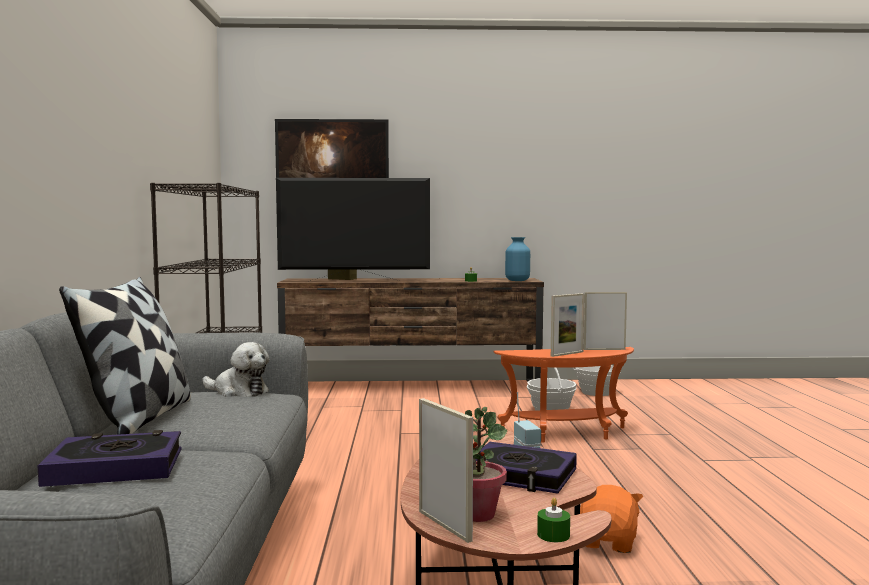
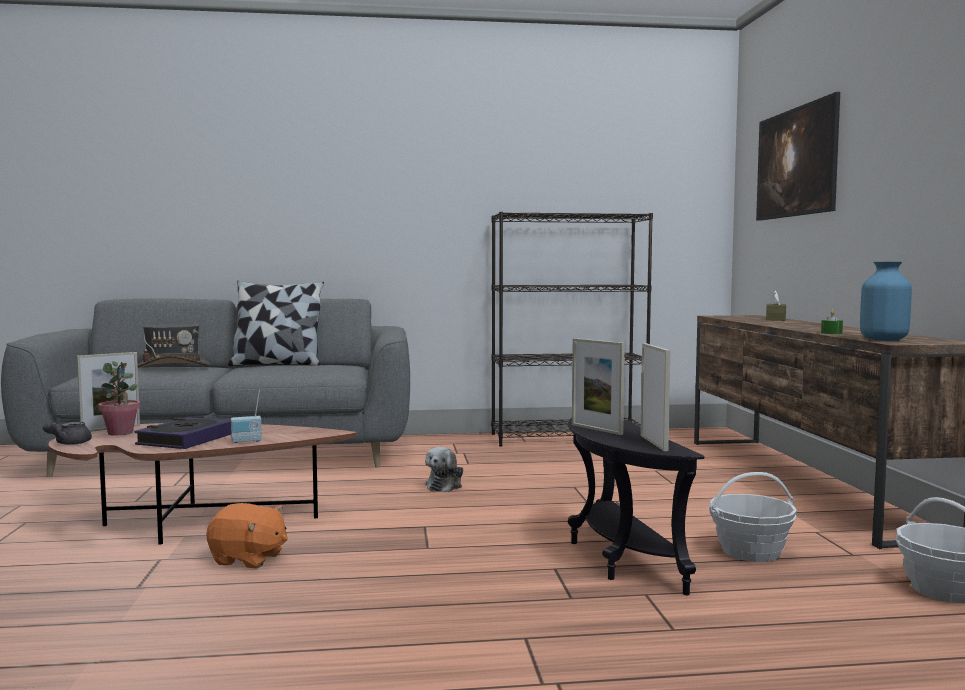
camera: 85 degrees right, 0 degrees up
book [38,430,182,487] -> grey hat [137,324,211,368]
plush toy [202,342,269,397] -> plush toy moved to [425,447,463,492]
television [276,178,430,281] -> none
orange side table [493,347,634,443] -> black side table [568,418,704,595]
green candle [537,498,570,542] -> grey teapot [43,422,92,445]

